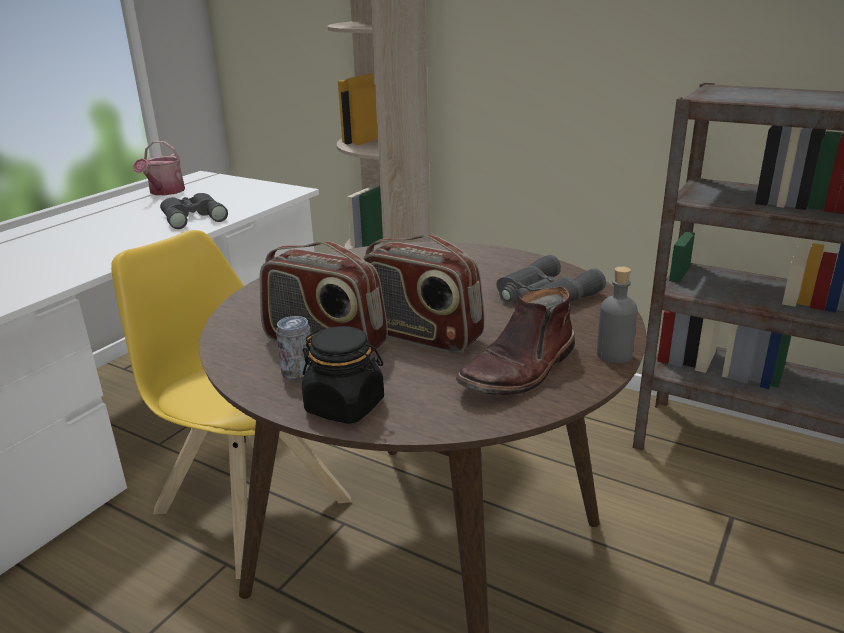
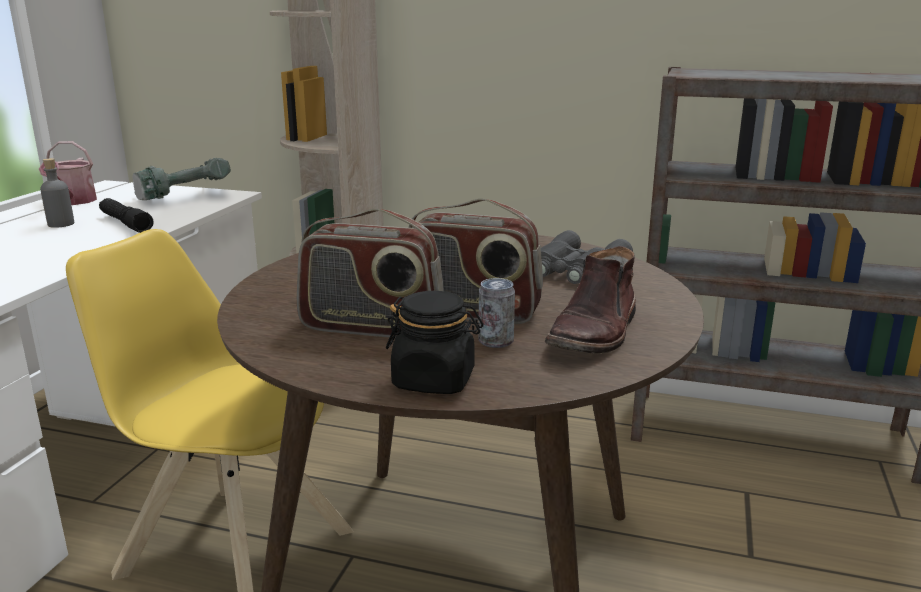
camera: 15 degrees left, 5 degrees down
grey binoculars [160,193,228,229] -> black flashlight [99,198,153,233]
can [276,316,311,381] -> can moved to [478,278,515,348]
grey bottle [597,266,638,363] -> grey bottle moved to [40,158,74,228]
none -> power drill [132,158,231,200]

